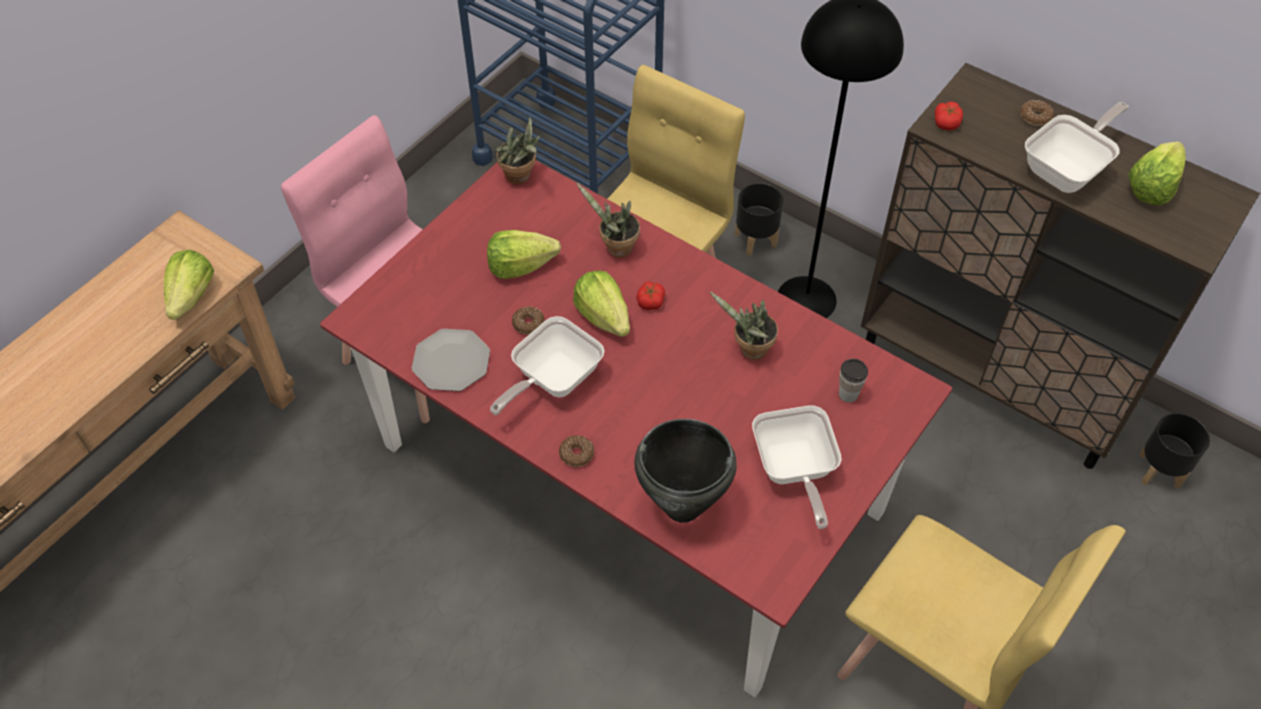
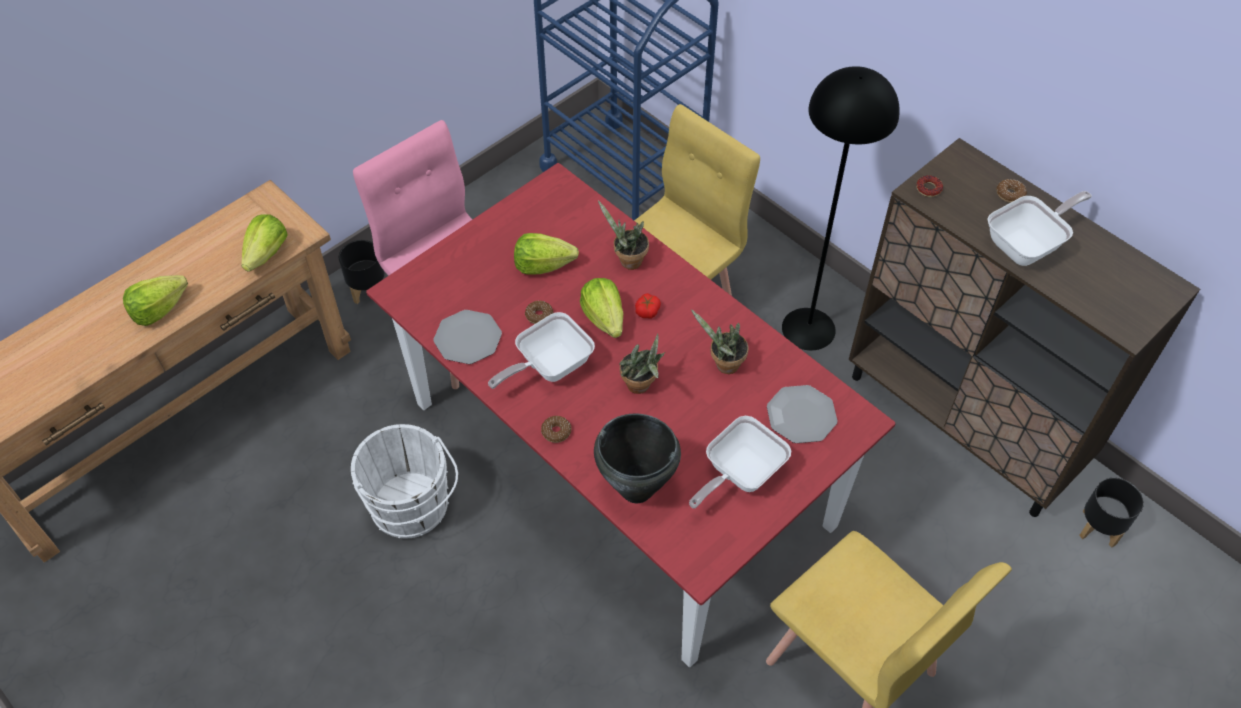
camera: 10 degrees right, 0 degrees up
potted plant [496,116,540,184] -> potted plant moved to [619,334,665,394]
black planter [735,183,783,256] -> black planter moved to [339,240,384,304]
frying pan [752,406,842,529] -> frying pan turned 45 degrees clockwise [689,416,791,509]
cup [839,359,868,403] -> plate [767,385,837,443]
tomato [935,101,963,130] -> donut [916,175,943,197]
lettuce [1128,142,1186,206] -> lettuce moved to [123,275,188,326]
none -> white bucket [351,424,458,538]

